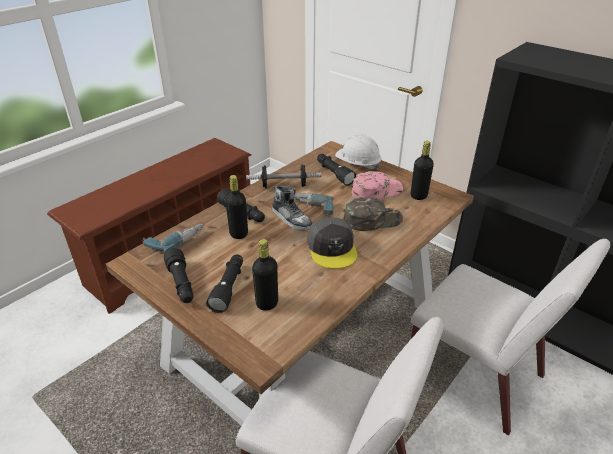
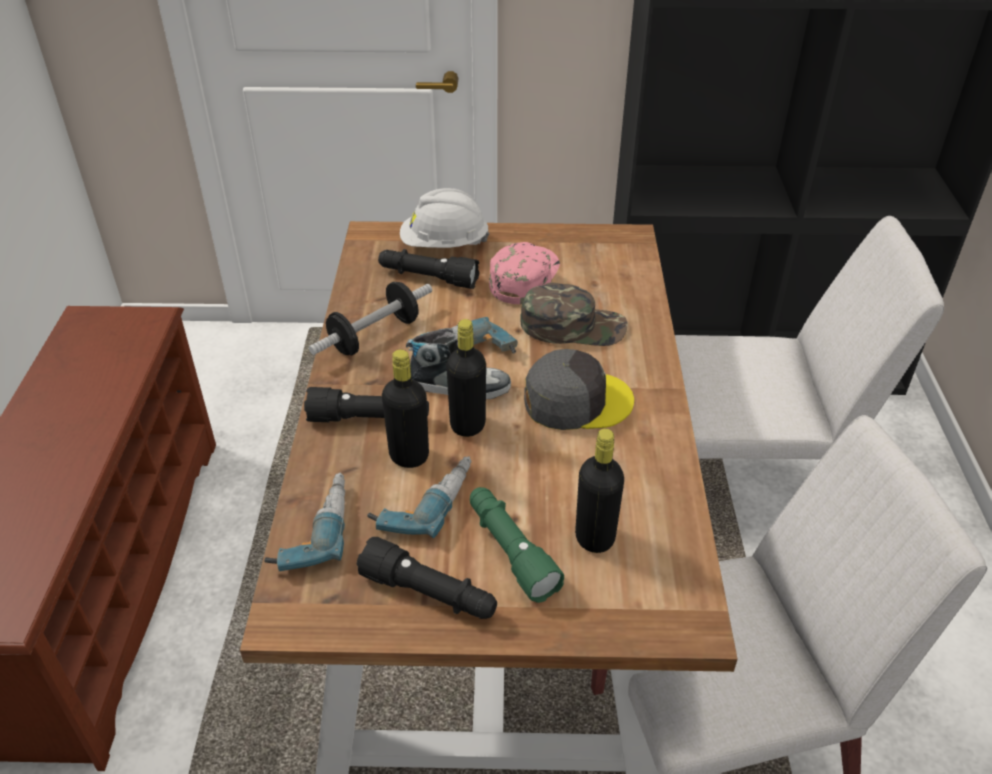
camera: 40 degrees left, 5 degrees up
black flashlight [206,254,243,313] -> green flashlight [470,487,564,603]
grey cap [308,218,357,269] -> grey cap turned 45 degrees counterclockwise [524,349,634,430]
green cap [344,197,403,231] -> green cap turned 60 degrees clockwise [520,283,628,346]
black bottle [411,141,434,200] -> black bottle moved to [446,319,486,437]
none -> power drill [367,456,471,538]

